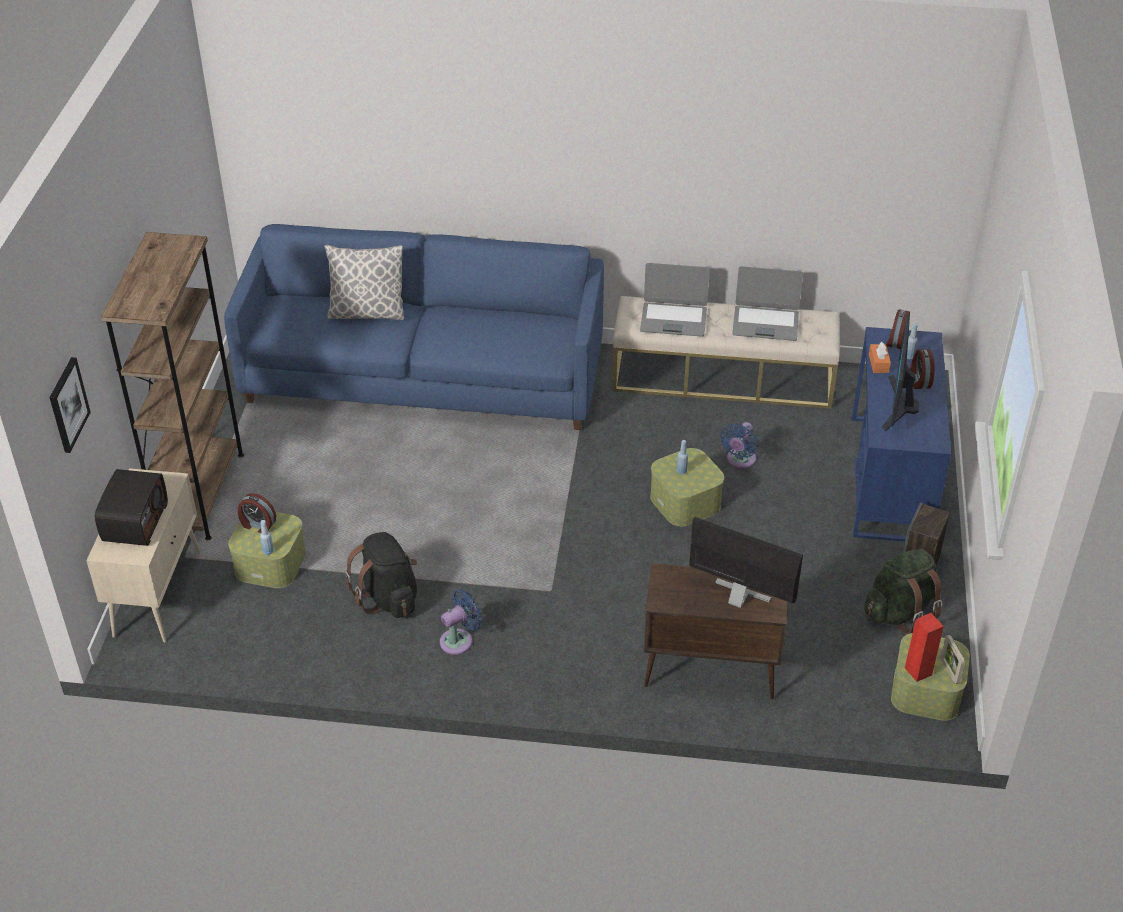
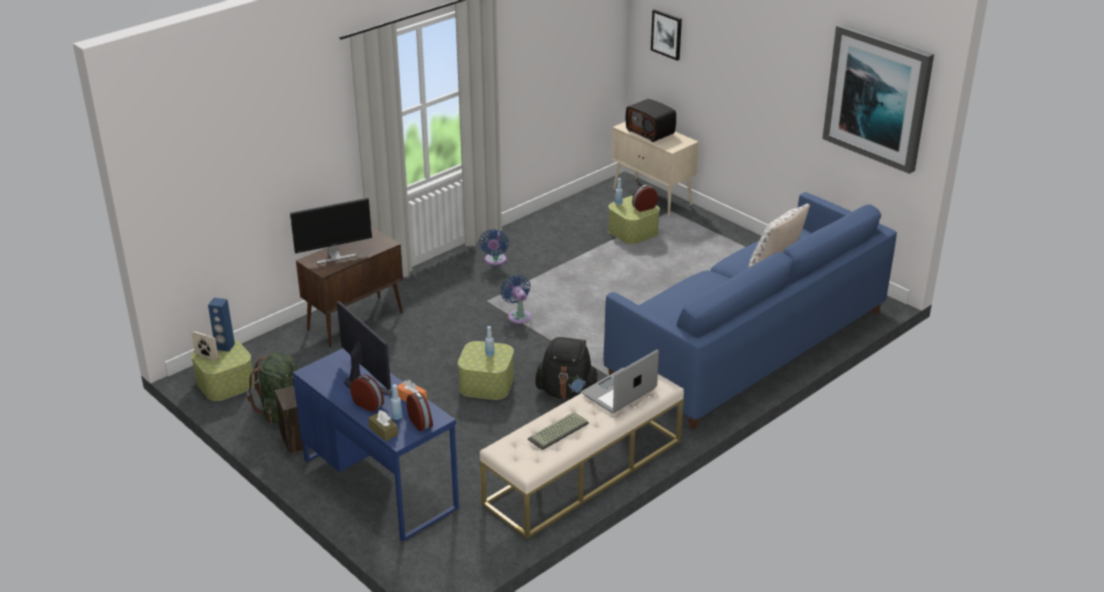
camera: 130 degrees right, 10 degrees down
brown bookcase [101,232,244,540] -> none
black backpack [345,532,417,618] -> black backpack moved to [536,337,600,399]
blue fan [720,422,758,469] -> blue fan moved to [501,275,531,324]
laptop [732,266,803,341] -> keyboard [528,412,589,450]
red speaker [905,613,944,682] -> blue speaker [208,298,235,352]
none -> brown tissue box [368,410,398,441]
none -> picture [822,24,934,174]

